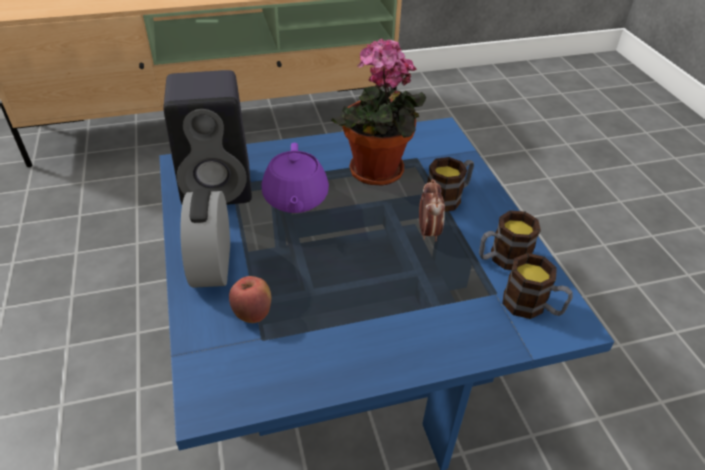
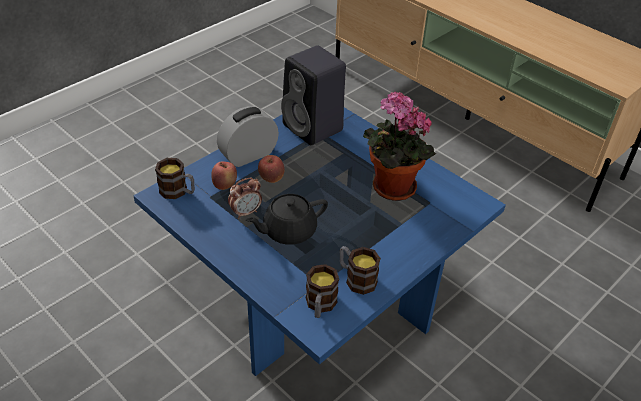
camera: 60 degrees right, 0 degrees up
purple teapot [261,143,329,213] -> none
alarm clock [419,179,445,241] -> alarm clock moved to [228,178,262,219]
mug [427,157,474,212] -> mug moved to [155,158,195,199]
none -> black teapot [246,194,328,245]
none -> apple [258,155,284,183]

